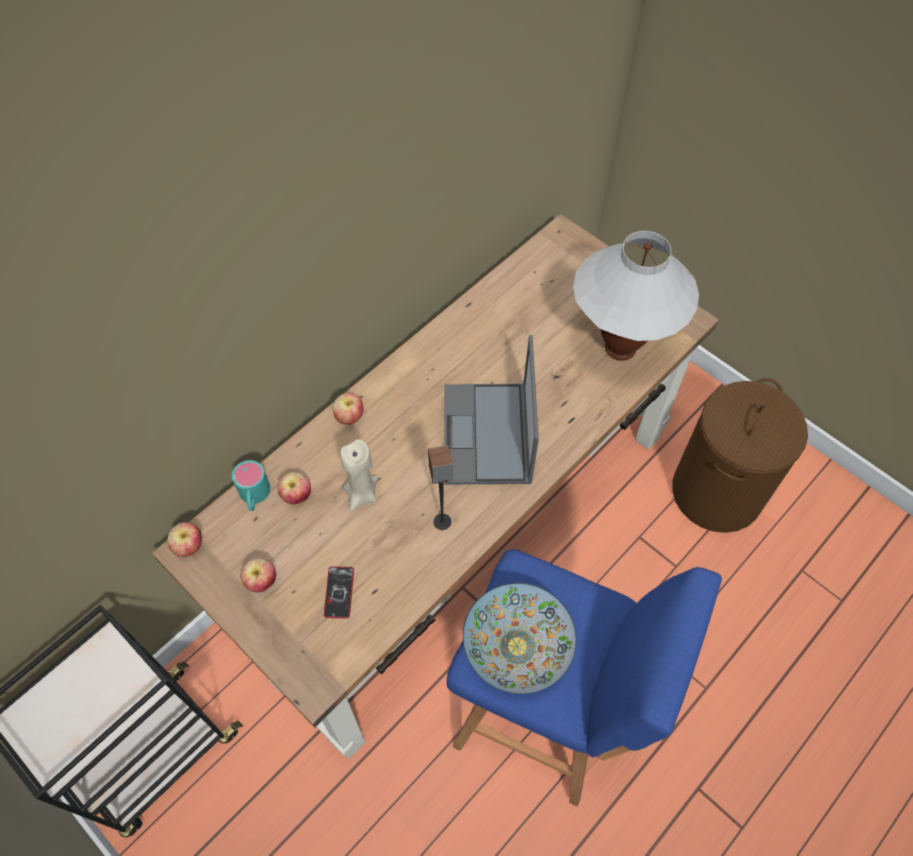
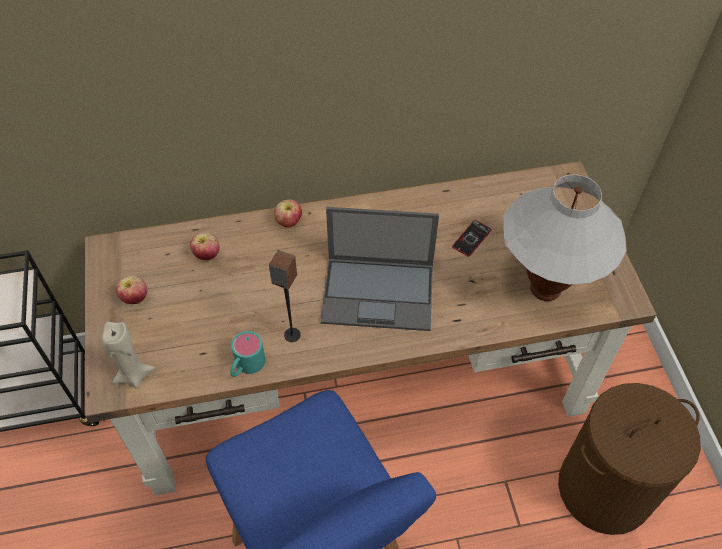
camera: 35 degrees right, 5 degrees down
apple [167,522,202,557] -> none
turquoise mug [232,460,270,511] -> turquoise mug moved to [230,331,266,377]
phone [324,567,354,618] -> phone moved to [452,220,491,257]
beige candle [340,439,378,511] -> beige candle moved to [102,322,156,389]
laptop [444,335,539,484] -> laptop turned 120 degrees counterclockwise [321,207,439,331]
bowl [463,583,576,694] -> none

